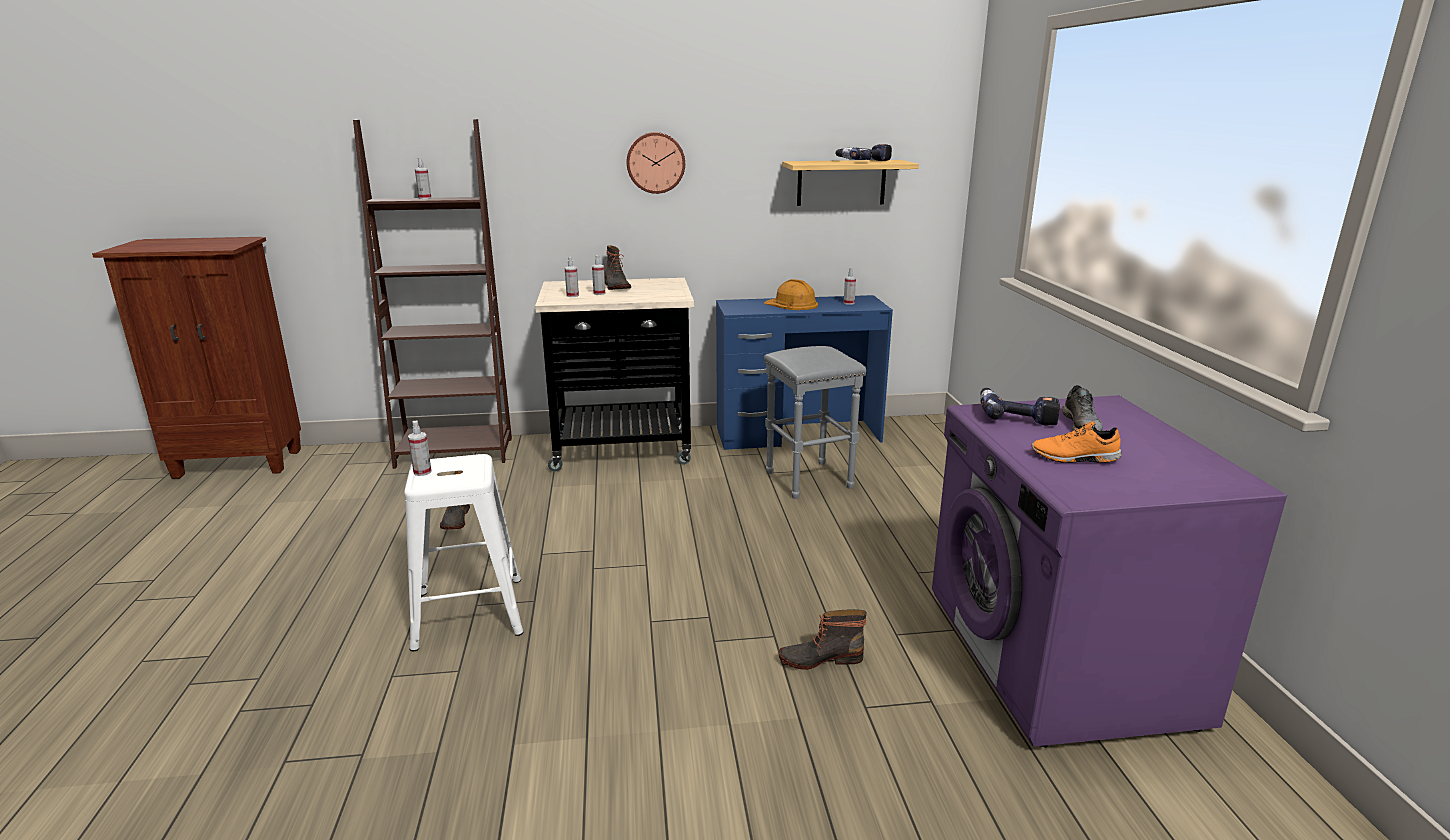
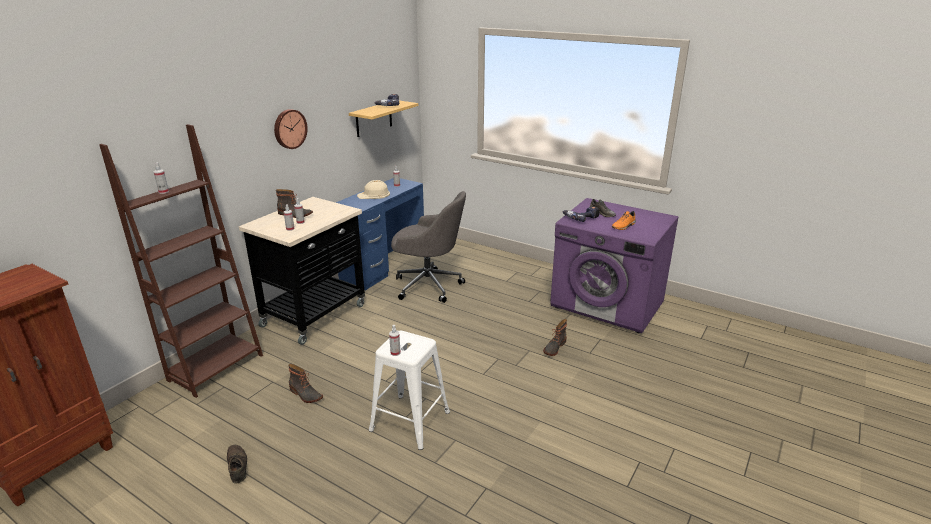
camera: 50 degrees left, 5 degrees up
orange hard hat [764,279,818,310] -> beige hard hat [357,180,390,199]
grey stool [764,346,866,499] -> grey office chair [391,191,466,303]
none -> brown shoe [227,445,247,484]

